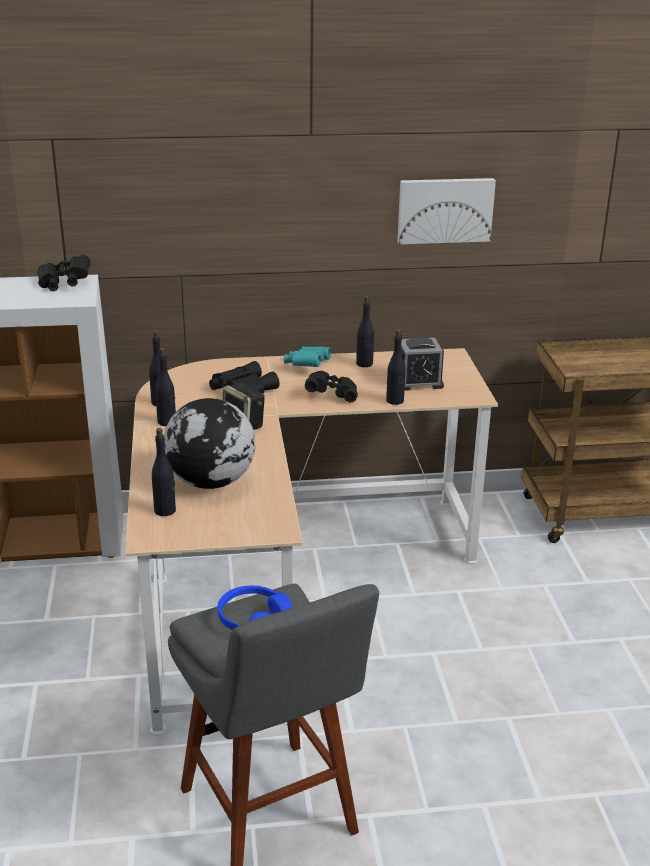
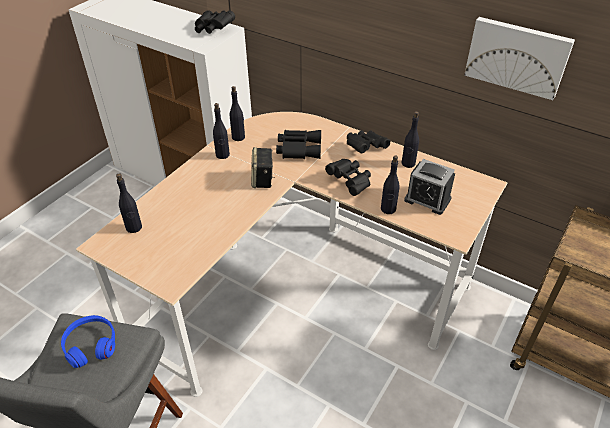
camera: 40 degrees right, 15 degrees up
globe [164,398,256,489] -> none
turquoise binoculars [284,346,331,367] -> black binoculars [347,130,390,153]

